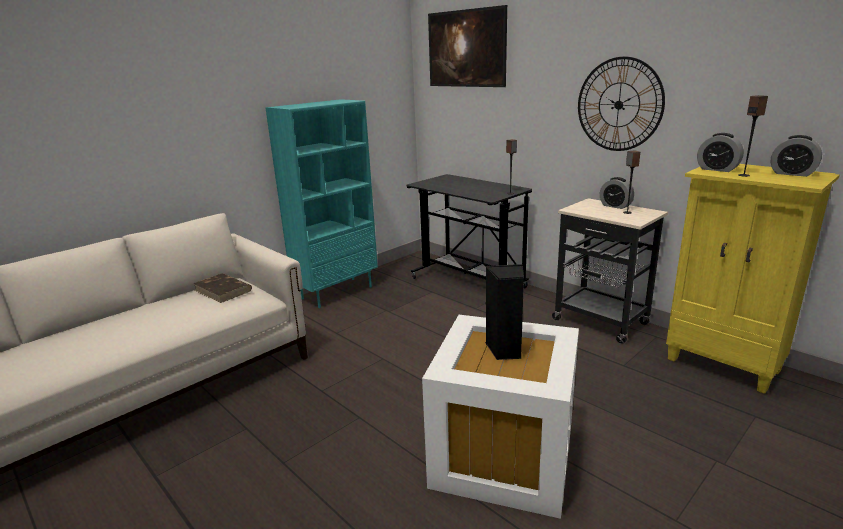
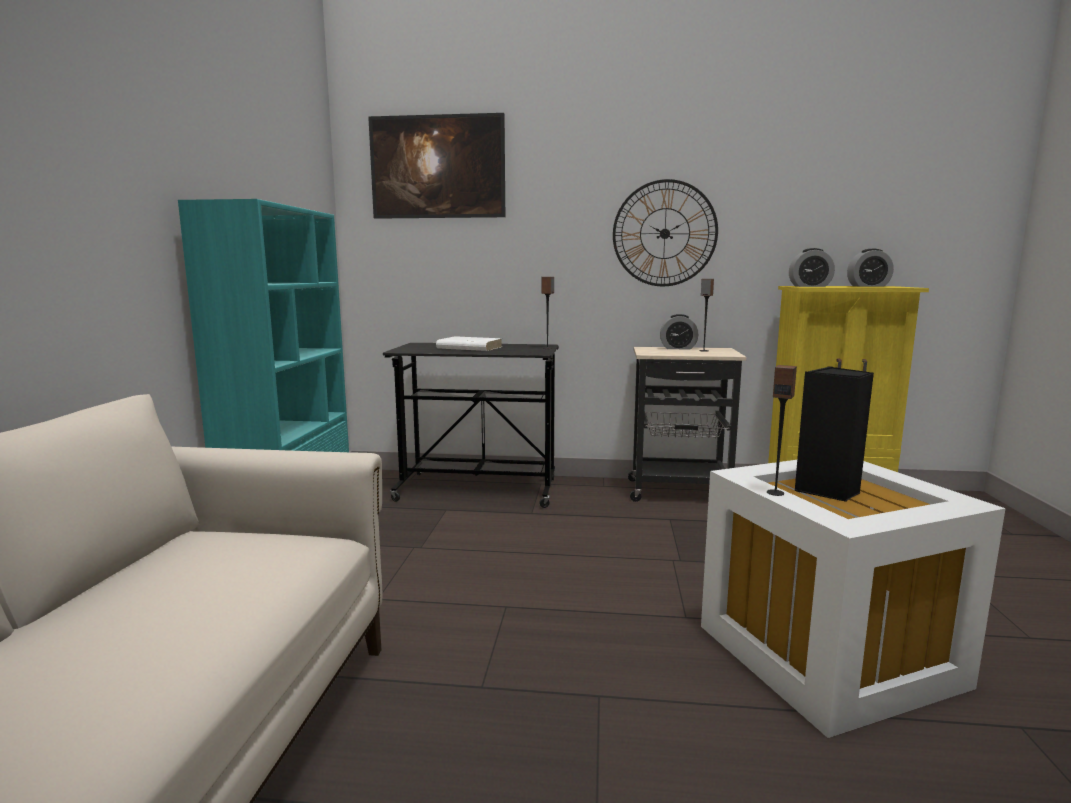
camera: 40 degrees left, 10 degrees down
brown book [193,273,252,303] -> none
speaker [739,95,768,177] -> speaker moved to [767,365,797,496]
none -> white book [436,336,502,351]

